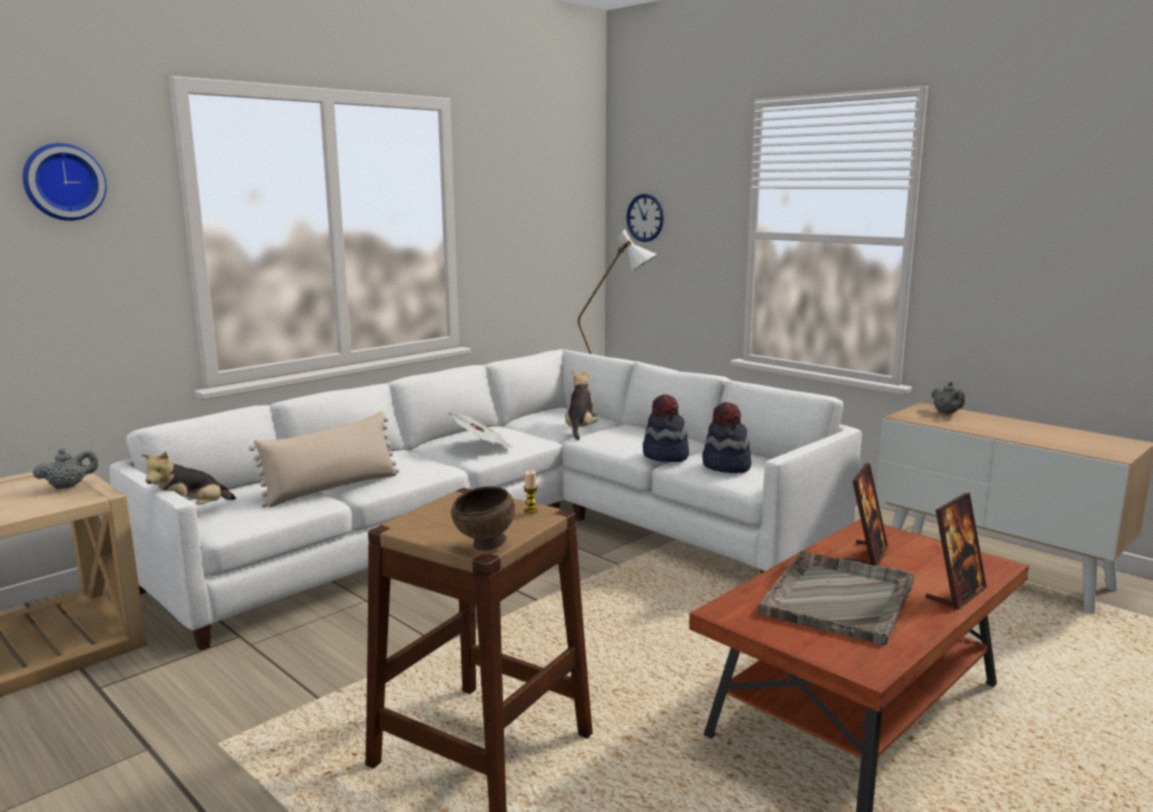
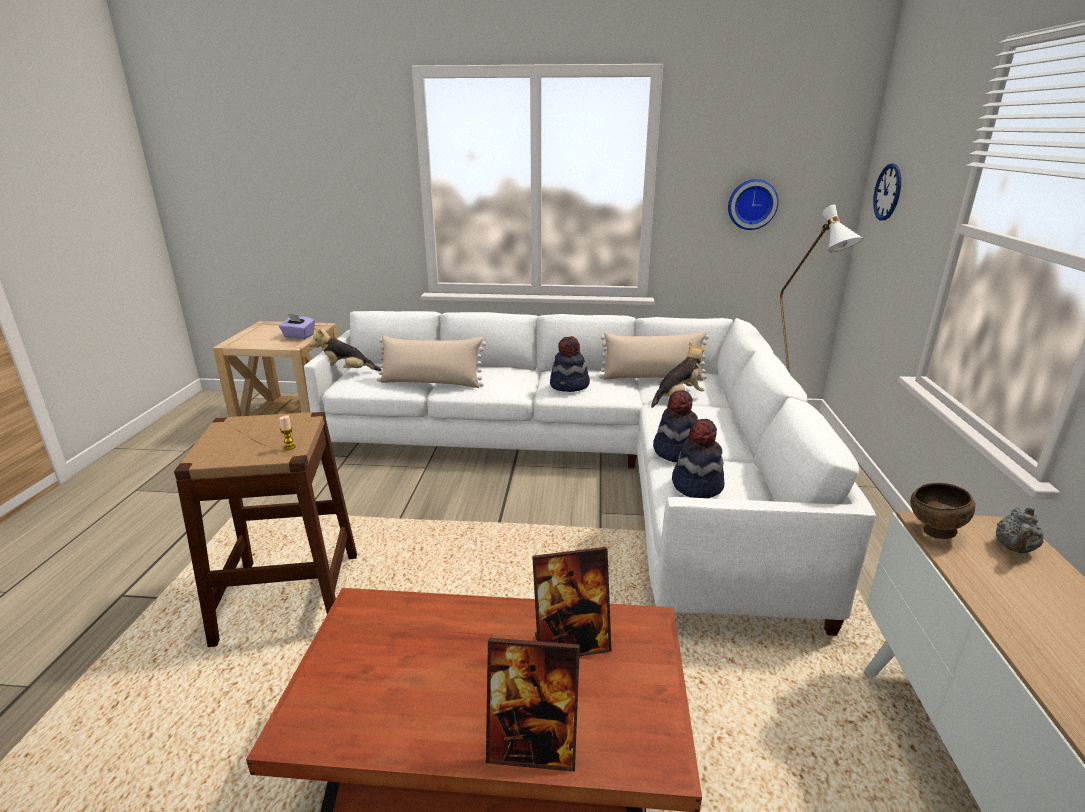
camera: 50 degrees right, 10 degrees up
wall clock [22,143,107,221] -> wall clock moved to [728,179,779,230]
grey teapot [33,448,98,489] -> purple tissue box [279,314,315,339]
newspaper [446,412,512,447] -> hat [550,336,590,392]
brown bowl [451,486,515,551] -> brown bowl moved to [910,483,975,539]
grey tray [758,551,914,645] -> none
none -> beige pillow [599,331,709,381]

